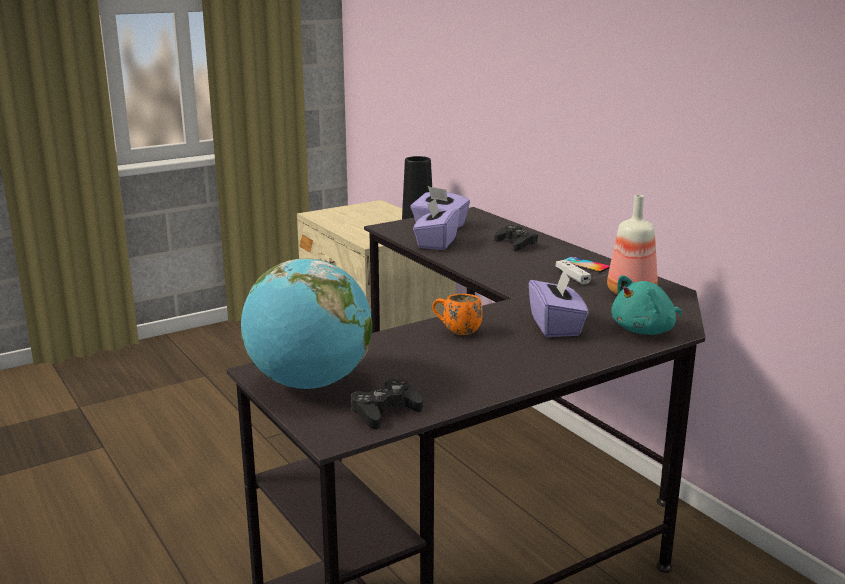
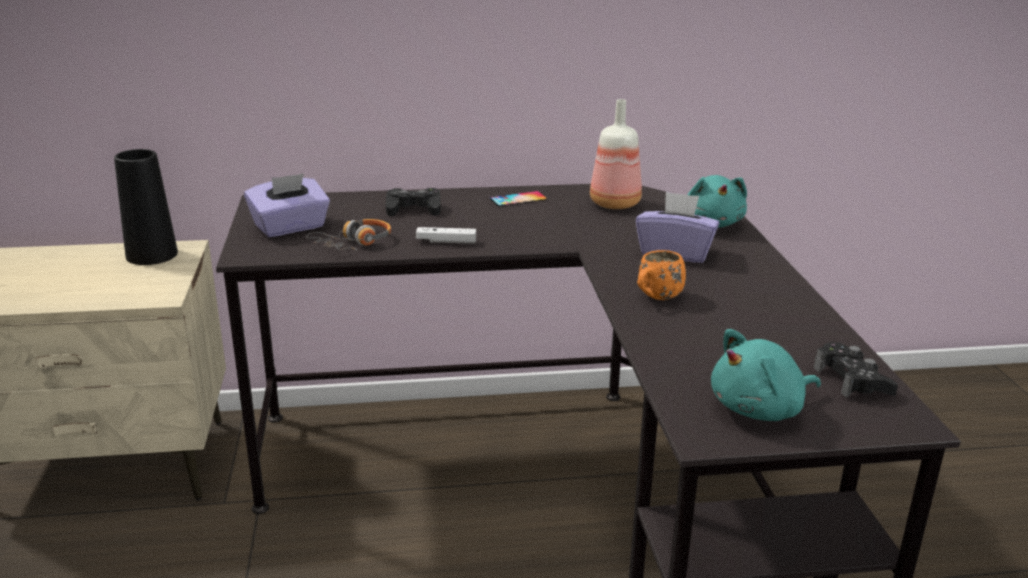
camera: 65 degrees left, 5 degrees up
globe [241,258,373,389] -> turquoise plush toy [711,329,821,421]
purple tissue box [413,198,460,250] -> headphones [306,219,391,250]
white game controller [556,260,591,284] -> white game controller moved to [416,227,476,244]

